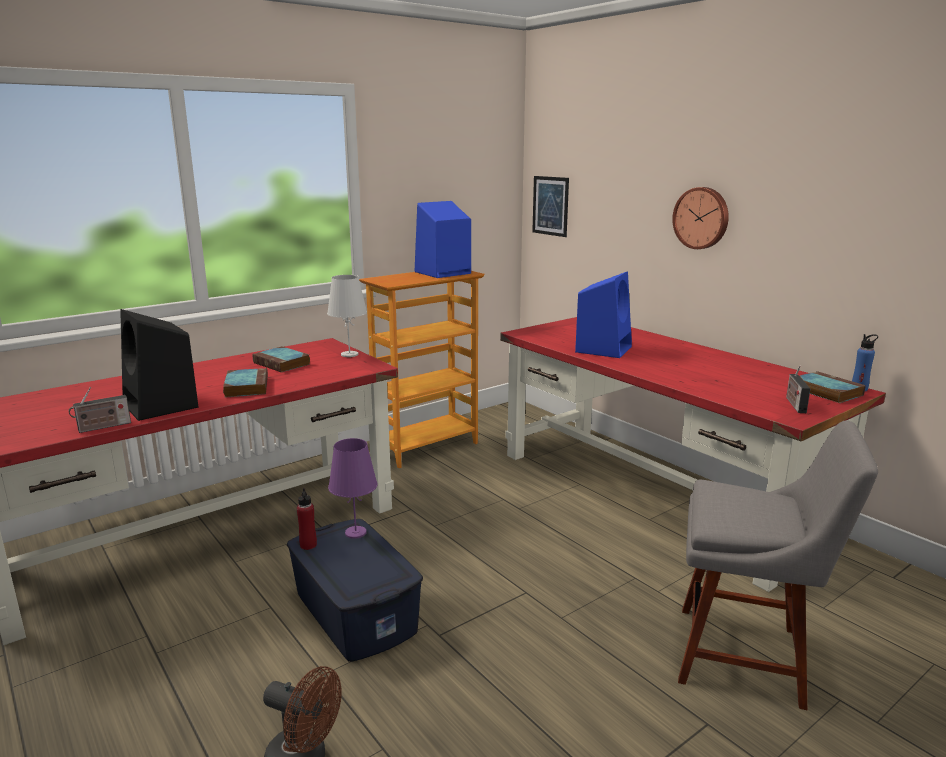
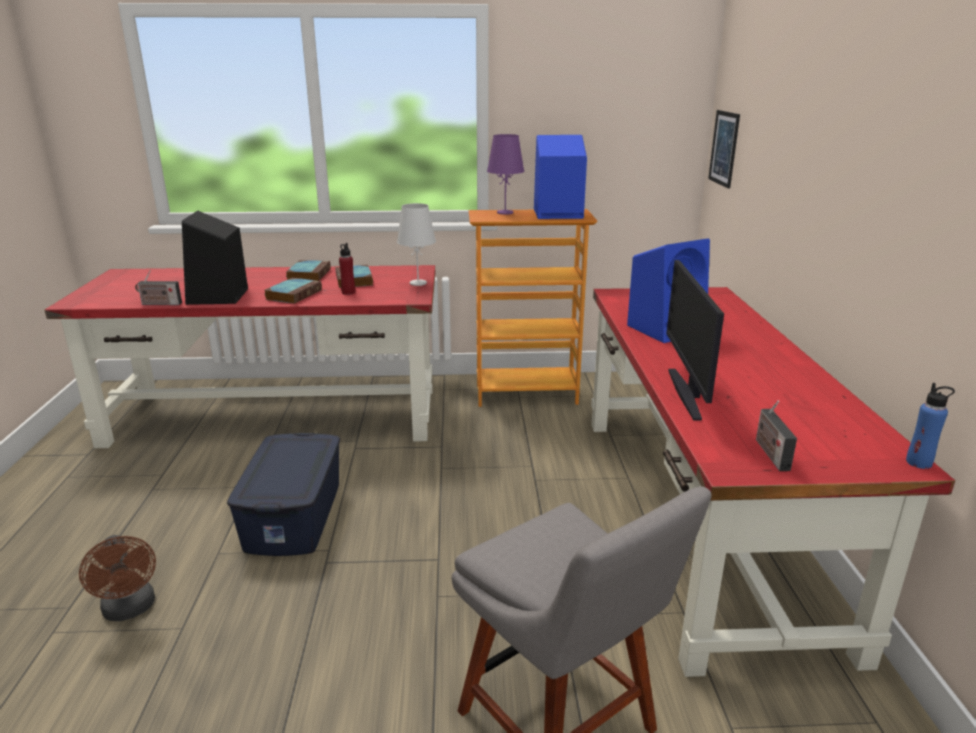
camera: 35 degrees right, 5 degrees up
red bottle [297,488,317,550] -> red bottle moved to [339,243,355,295]
purple table lamp [328,438,378,539] -> purple table lamp moved to [487,134,524,215]
wall clock [672,187,729,249] -> none
radio [786,365,811,413] -> radio turned 45 degrees counterclockwise [756,401,797,471]
book [800,371,866,403] -> book moved to [286,260,331,281]
none -> monitor [666,260,724,421]

